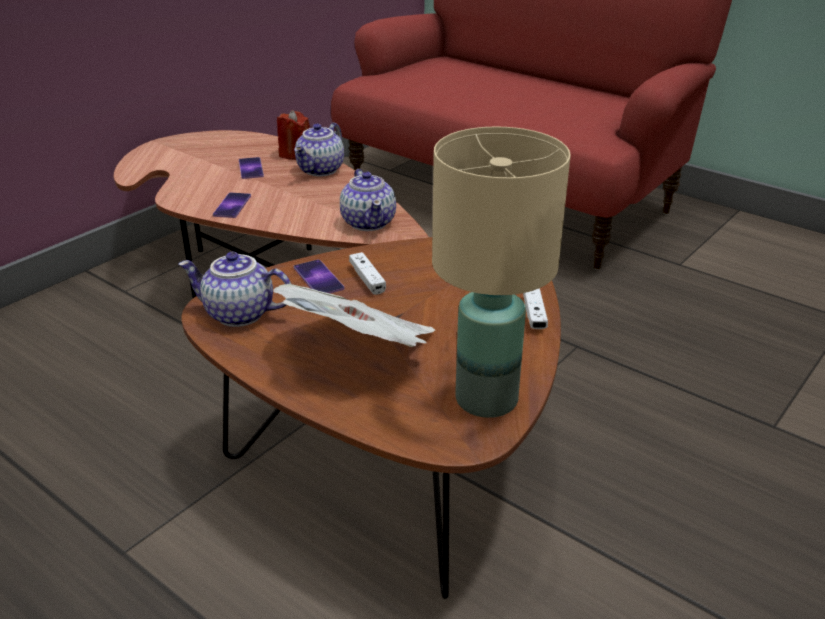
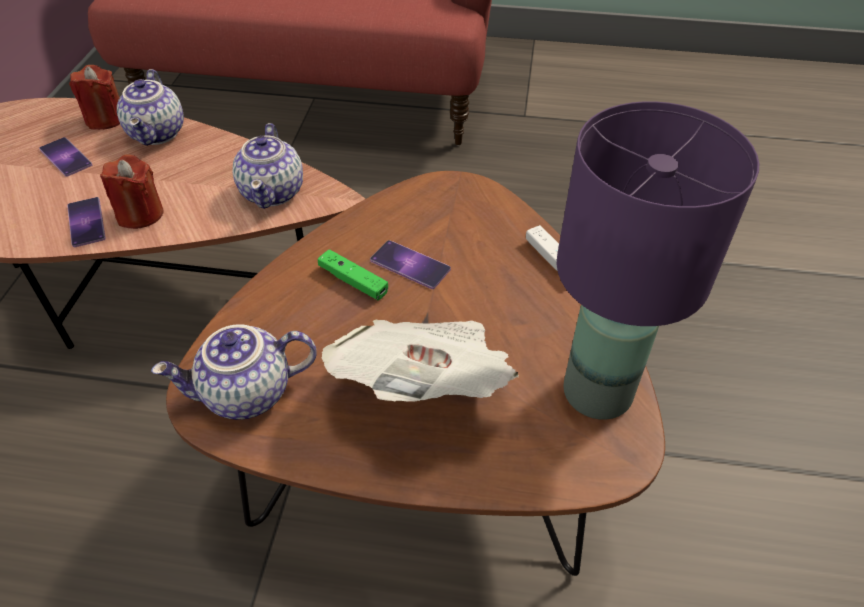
camera: 30 degrees left, 15 degrees up
phone [294,260,344,293] -> phone moved to [370,240,451,289]
teapot [340,169,396,231] -> teapot turned 45 degrees clockwise [233,123,303,209]
white game controller [349,252,386,295] -> green game controller [318,249,388,300]
beige table lamp [432,127,571,418] -> purple table lamp [557,101,759,420]
none -> red candle [100,154,164,229]

